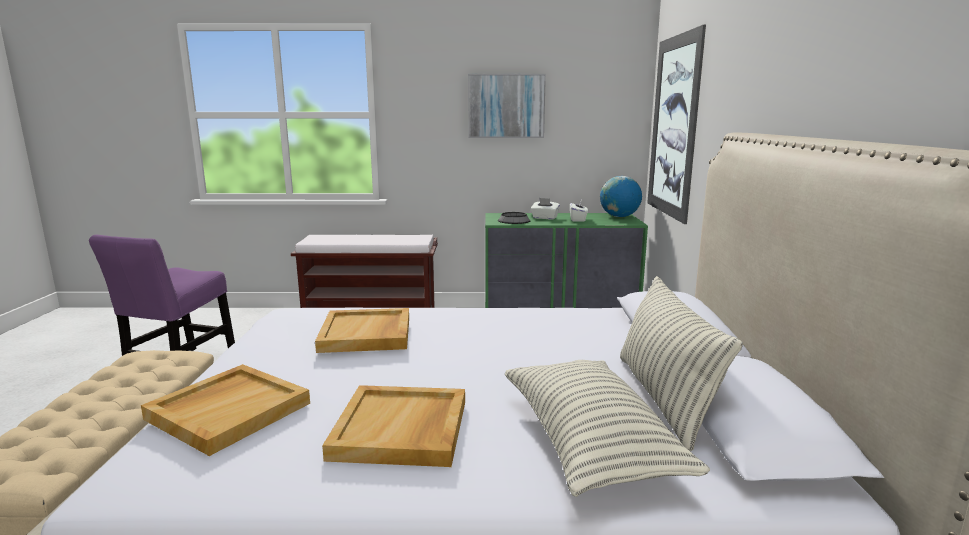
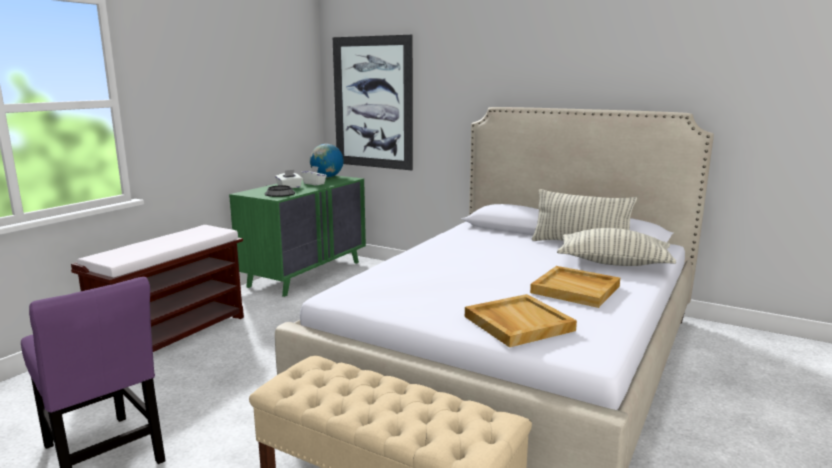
camera: 60 degrees left, 0 degrees up
beige tray [315,308,409,353] -> none
picture [468,74,546,138] -> none

